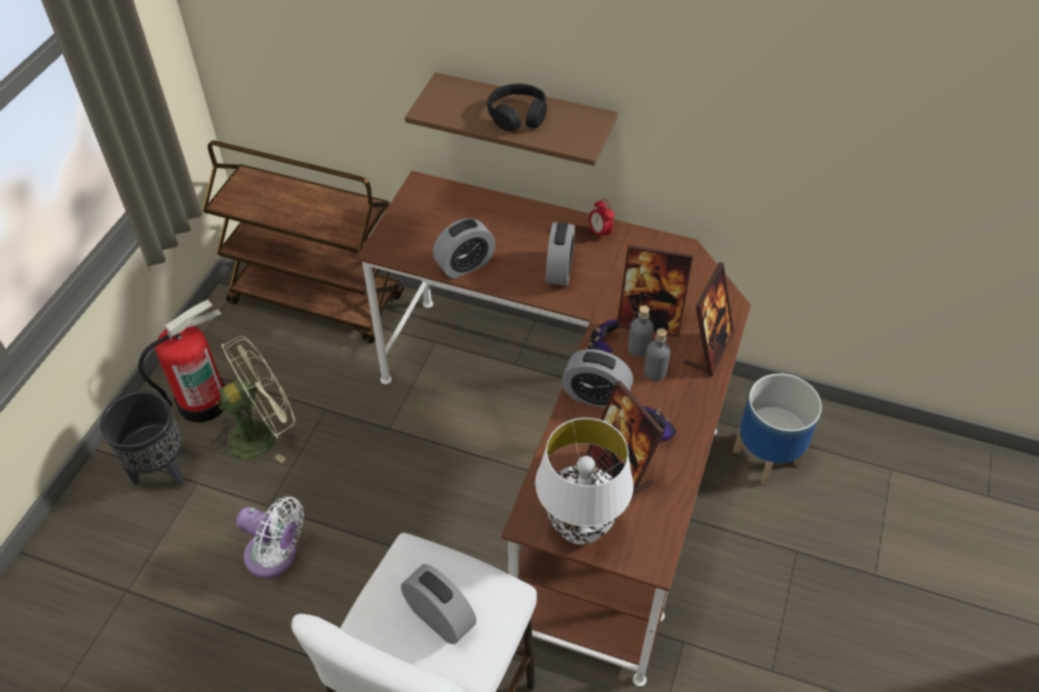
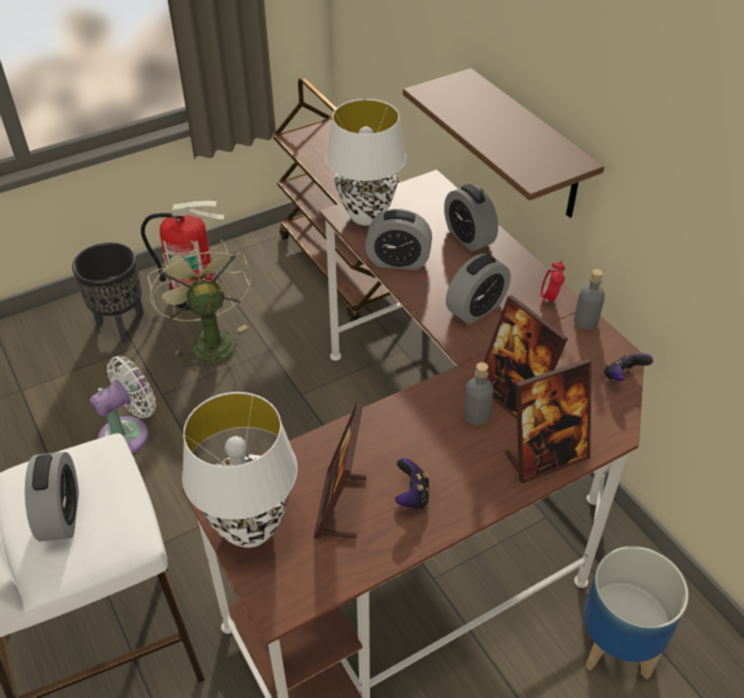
camera: 40 degrees right, 5 degrees down
green fan [212,336,296,463] -> green fan turned 120 degrees counterclockwise [148,240,252,374]
white fan [236,497,304,578] -> white fan turned 105 degrees counterclockwise [89,356,156,454]
black headphones [487,84,547,132] -> none
alarm clock [562,349,633,409] -> alarm clock moved to [444,184,498,251]
game controller [587,320,620,353] -> game controller moved to [604,353,653,381]
grey bottle [644,328,671,381] -> grey bottle moved to [574,269,605,330]
none -> white table lamp [326,99,406,226]

